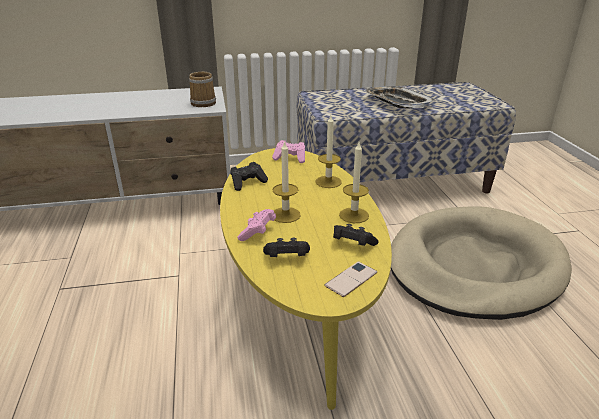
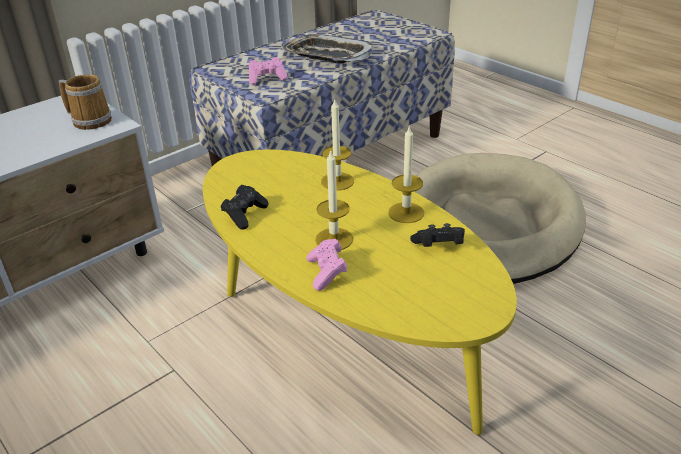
camera: 30 degrees left, 5 degrees up
black game controller [263,237,310,257] -> none
pink game controller [272,140,305,163] -> pink game controller moved to [249,57,288,85]
phone [324,261,377,297] -> none

